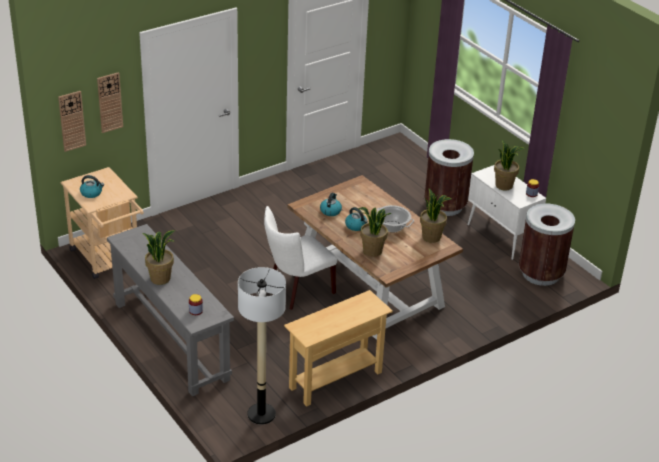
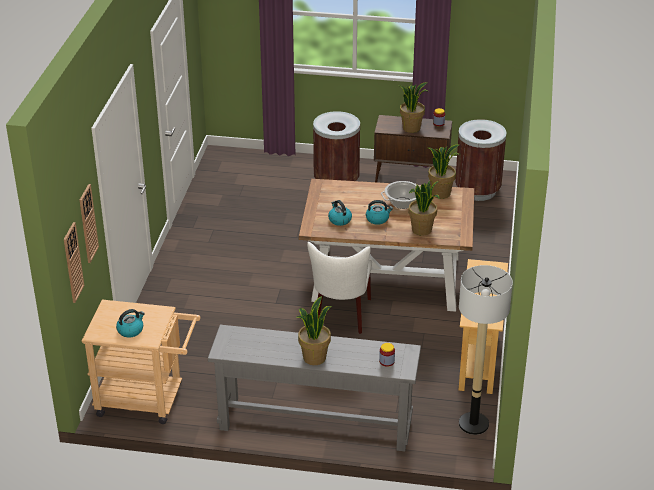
camera: 45 degrees left, 0 degrees up
white cabinet [468,165,546,260] -> brown cabinet [374,115,452,182]

